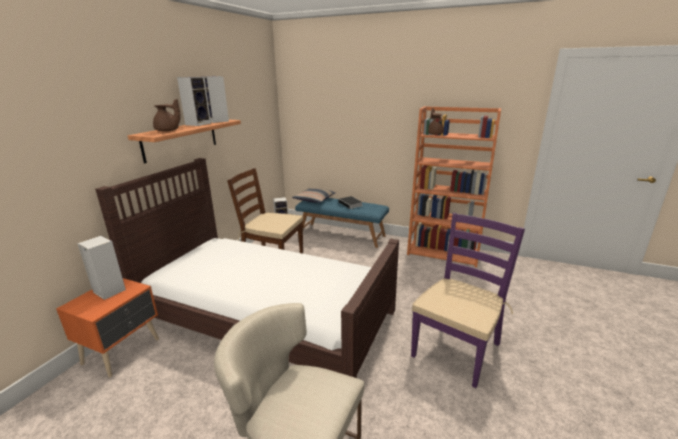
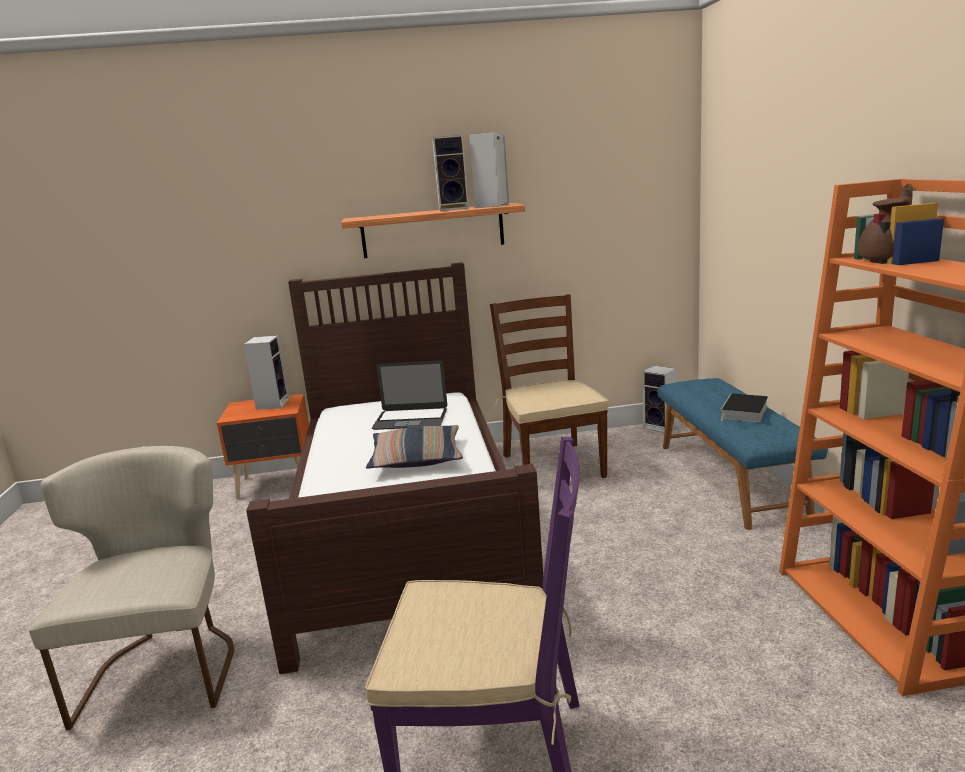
camera: 60 degrees right, 5 degrees down
brown teapot [153,99,181,131] -> none
pillow [292,188,337,203] -> pillow moved to [366,425,463,469]
none -> laptop [372,360,447,430]

